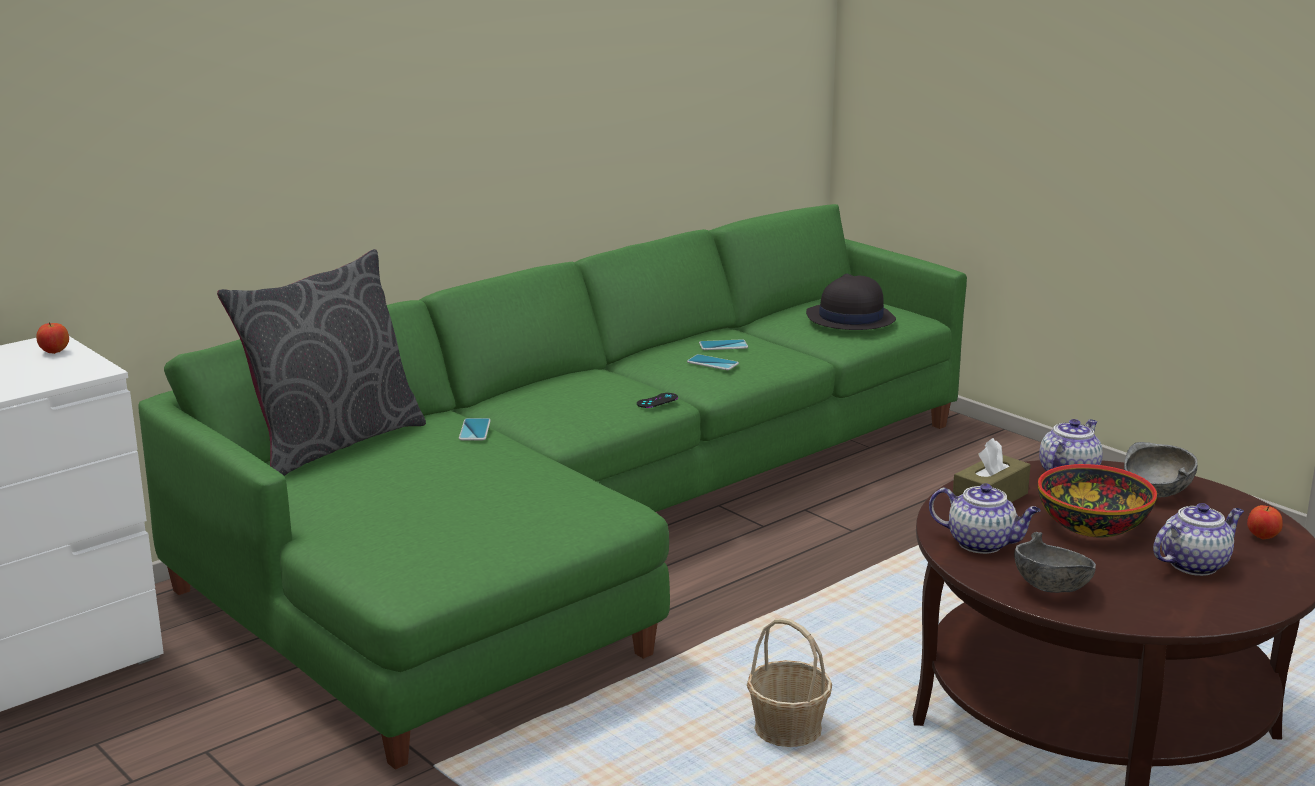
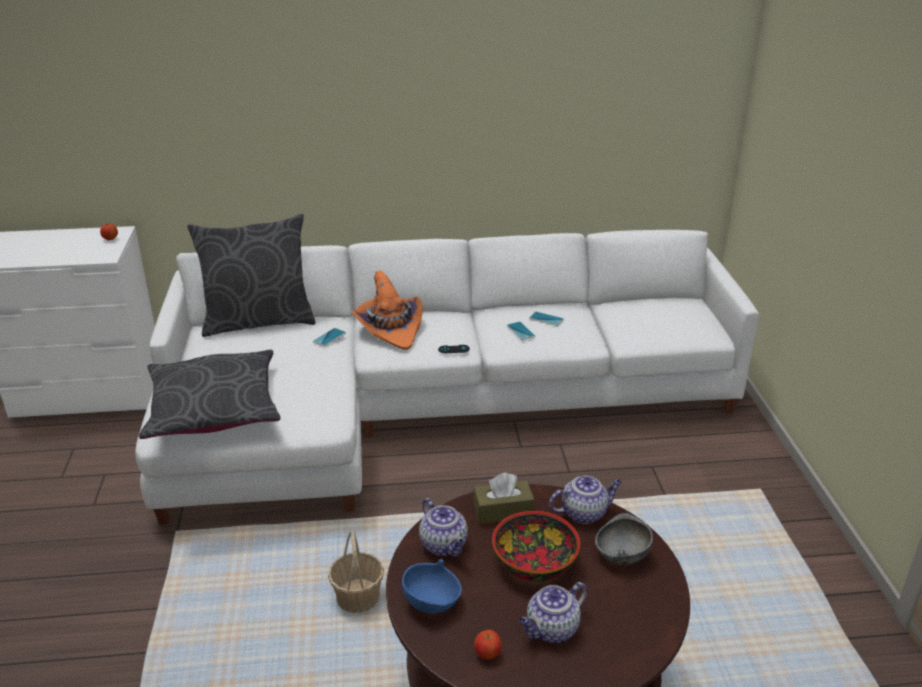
camera: 35 degrees right, 10 degrees up
green sofa [138,204,967,770] -> white sofa [135,230,759,525]
black hat [806,274,896,330] -> none
grey bowl [1014,532,1096,593] -> blue bowl [402,559,462,613]
teapot [1153,503,1244,576] -> teapot turned 135 degrees clockwise [519,582,588,643]
apple [1247,505,1283,539] -> apple moved to [474,630,502,660]
none -> grey pillow [139,350,280,439]
none -> orange hat [352,270,423,350]

